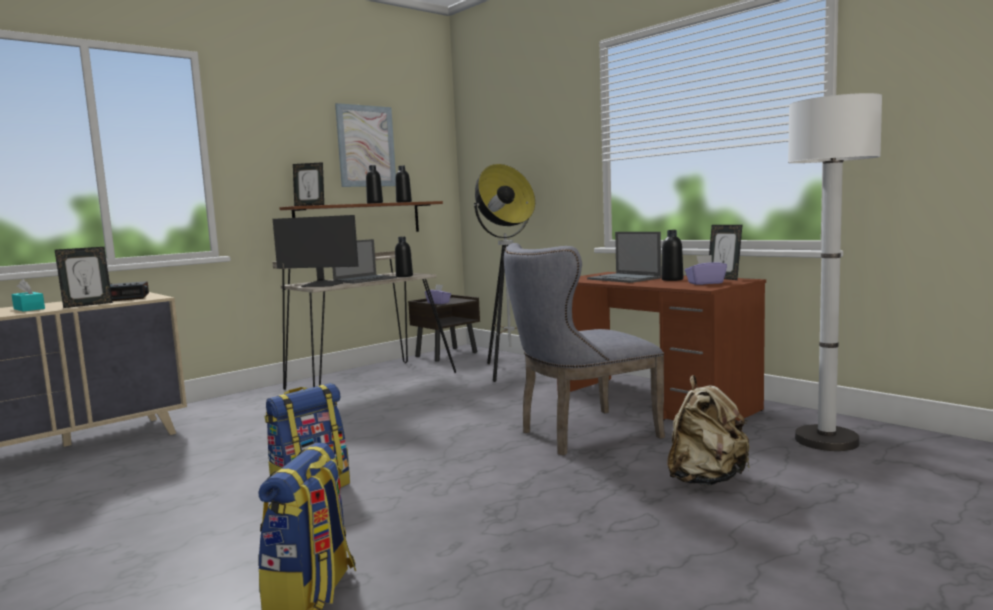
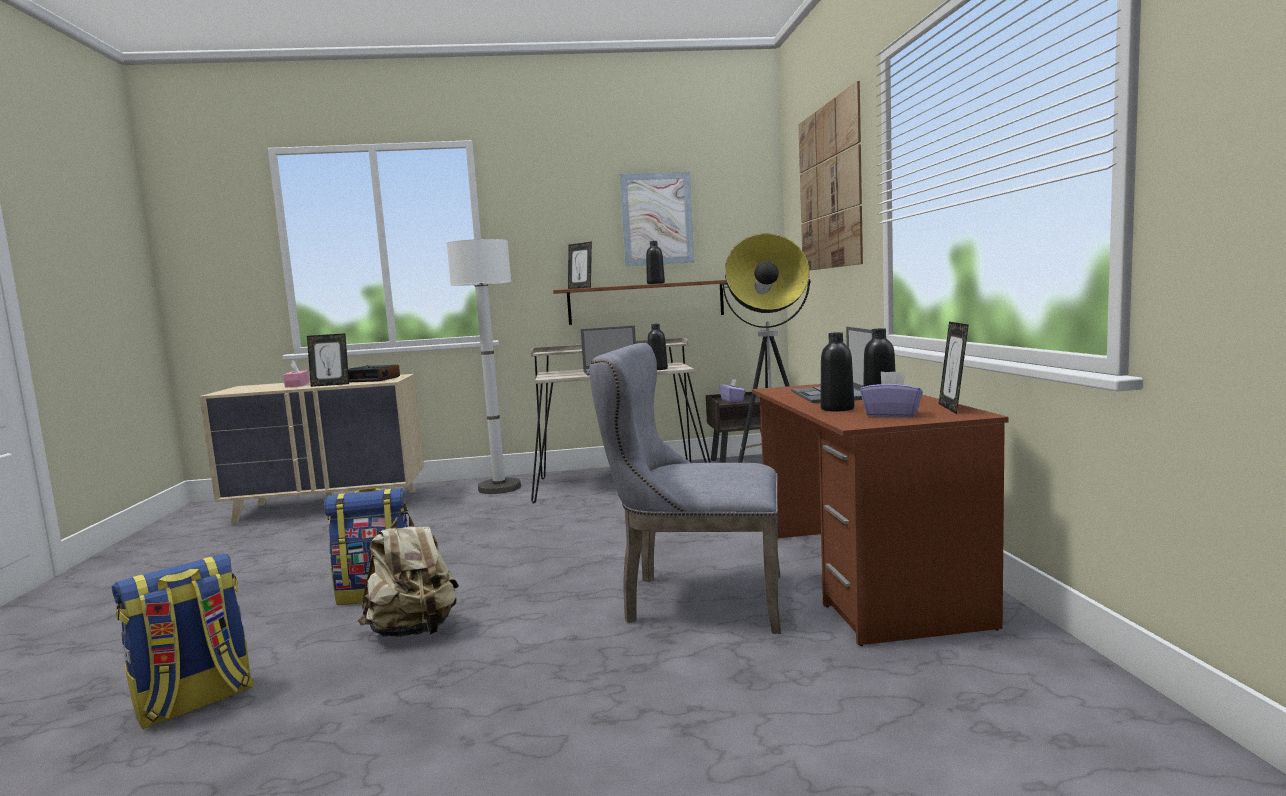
camera: 35 degrees right, 0 degrees up
turquoise tissue box [12,279,45,312] -> pink tissue box [283,360,309,388]
monitor [273,215,359,287] -> none
black bottle [395,166,412,203] -> black bottle moved to [820,332,854,412]
beige backpack [667,375,750,485] -> beige backpack moved to [358,512,459,637]
white floor lamp [788,93,882,451] -> white floor lamp moved to [447,239,521,494]
none -> picture [798,81,863,271]

